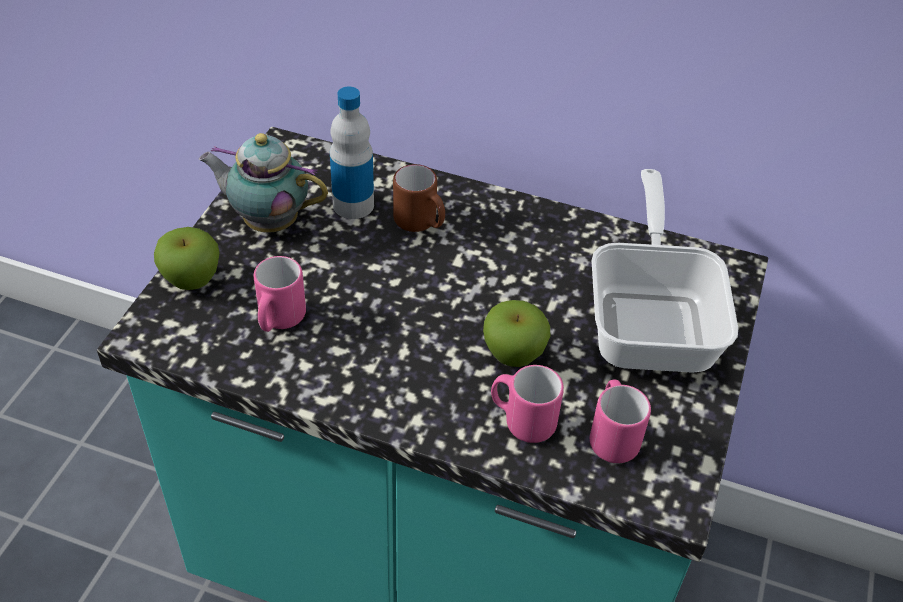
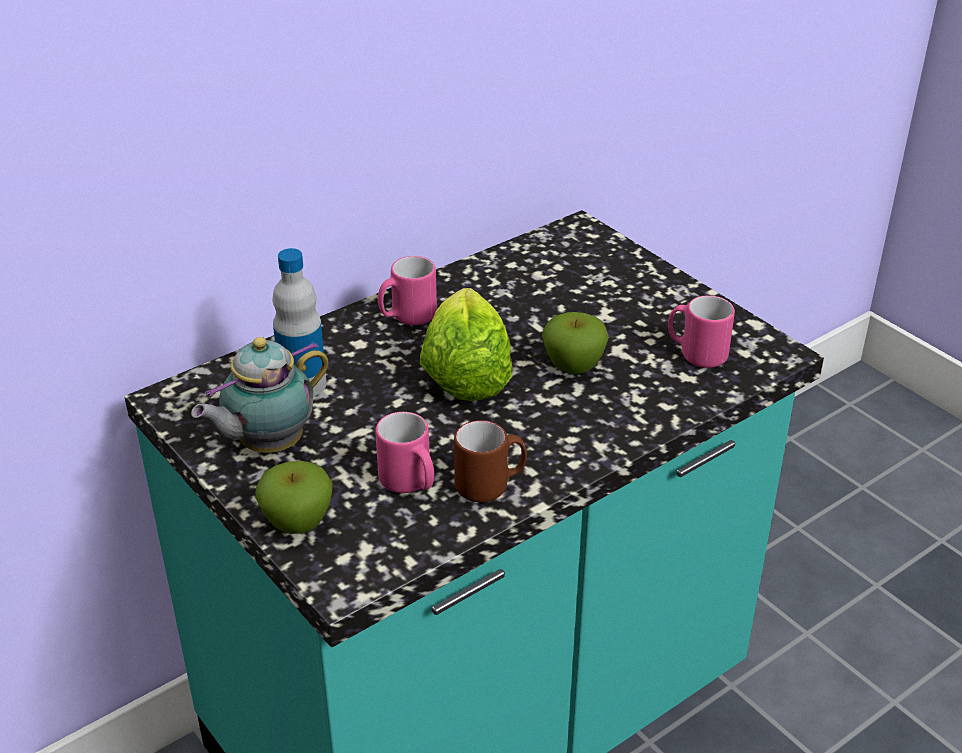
camera: 55 degrees left, 10 degrees down
brown mug [393,164,445,232] -> brown mug moved to [454,420,527,502]
pink mug [491,365,564,443] -> pink mug moved to [378,256,437,325]
frying pan [592,169,738,373] -> none
none -> lettuce [420,288,513,401]

